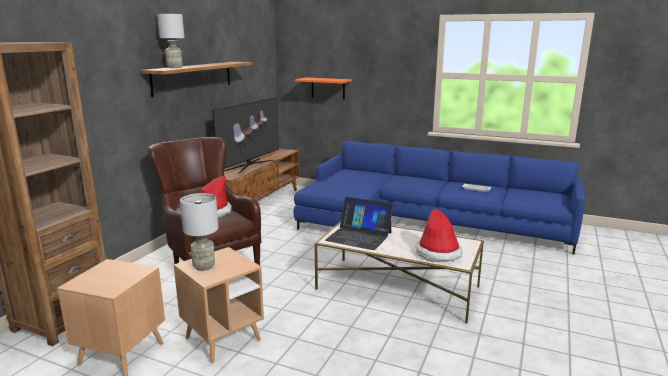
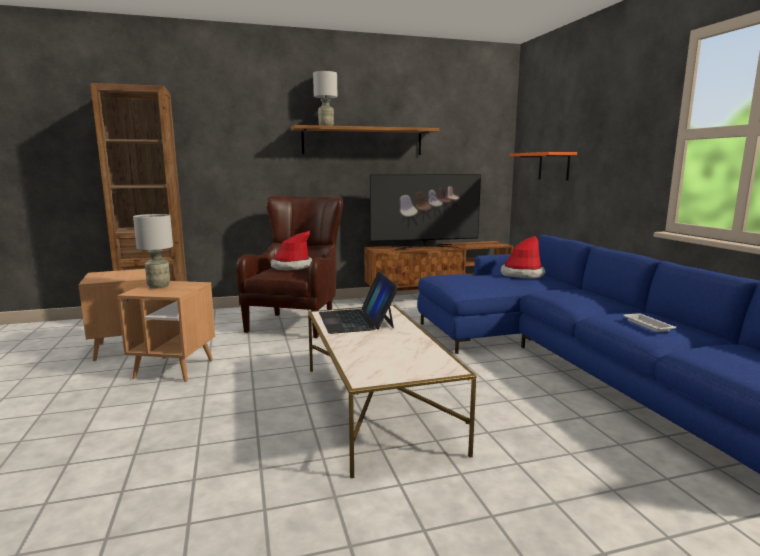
camera: 50 degrees right, 5 degrees down
hat [416,208,463,262] -> hat moved to [501,236,545,279]

